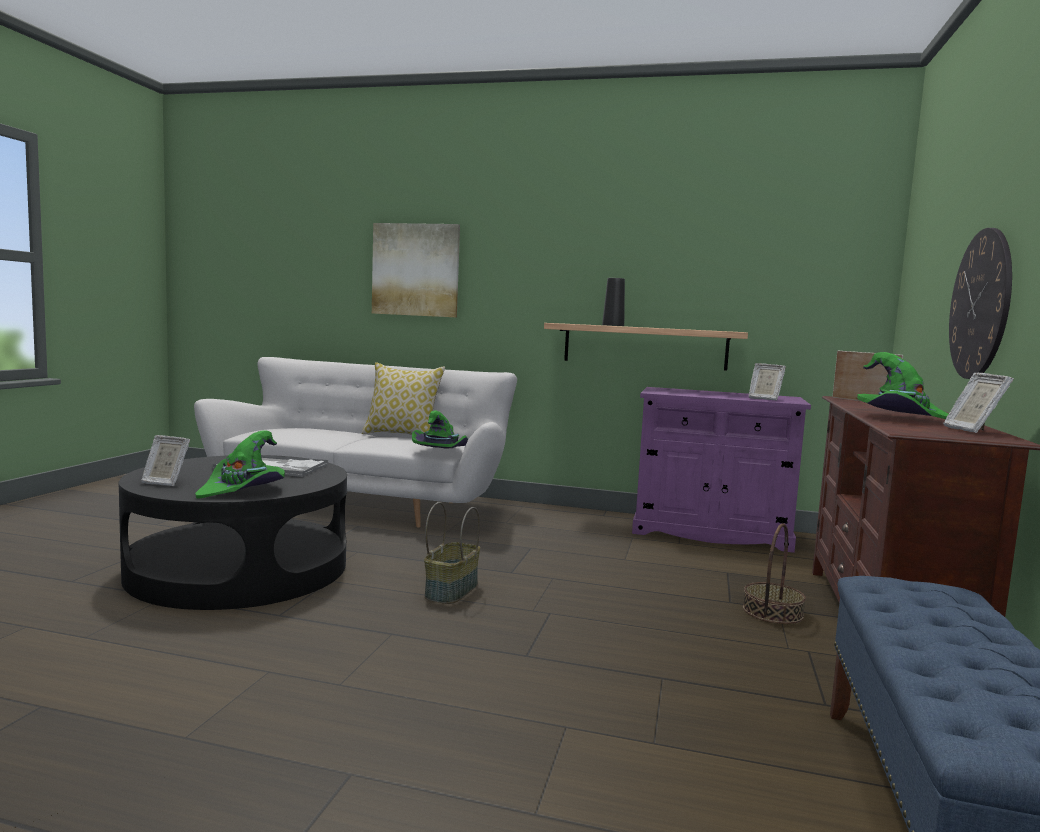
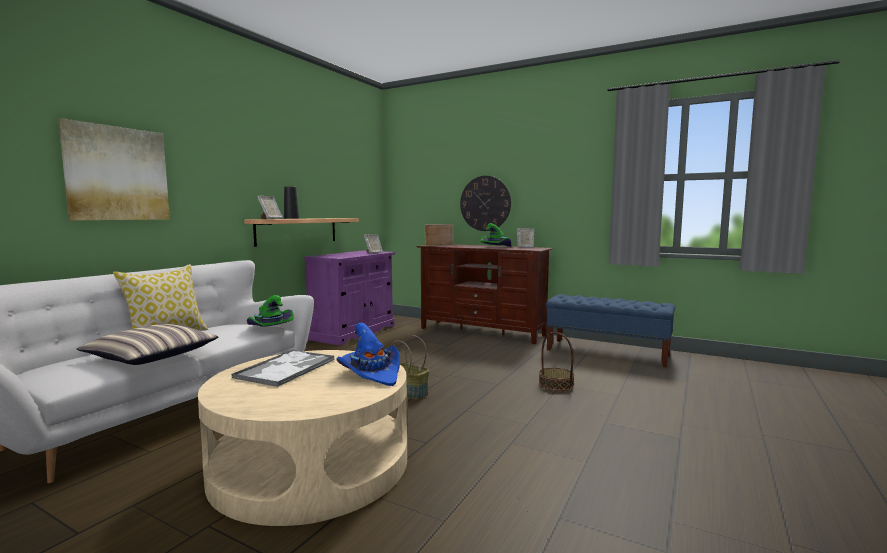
camera: 75 degrees left, 0 degrees up
black coffee table [118,455,347,610] -> beige coffee table [198,350,407,526]
picture frame [141,435,190,486] -> picture frame moved to [257,196,283,219]
green hat [195,430,285,499] -> blue hat [336,323,400,386]
basket [743,523,806,624] -> basket moved to [539,332,574,391]
none -> pillow [76,324,219,365]

